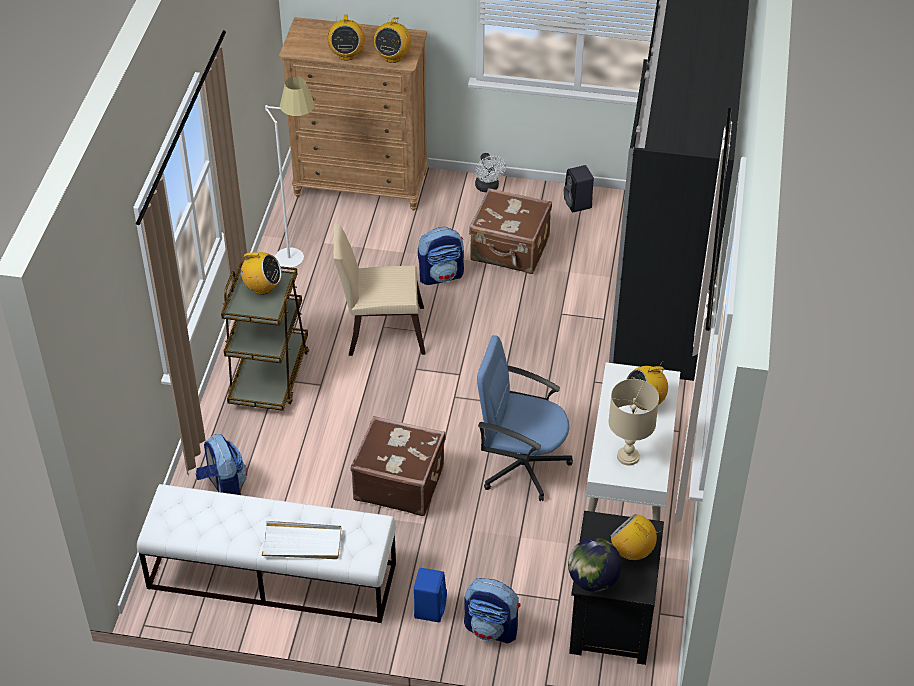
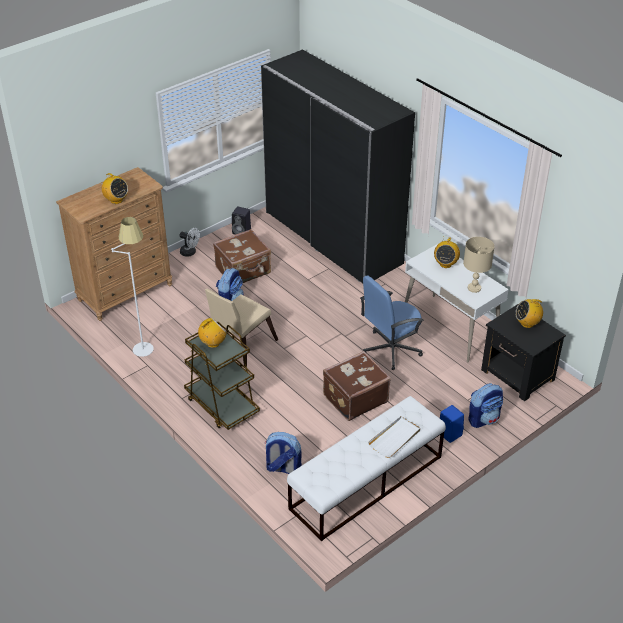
camera: 50 degrees left, 5 degrees down
radio [374,17,411,63] -> none
globe [568,538,622,592] -> none

